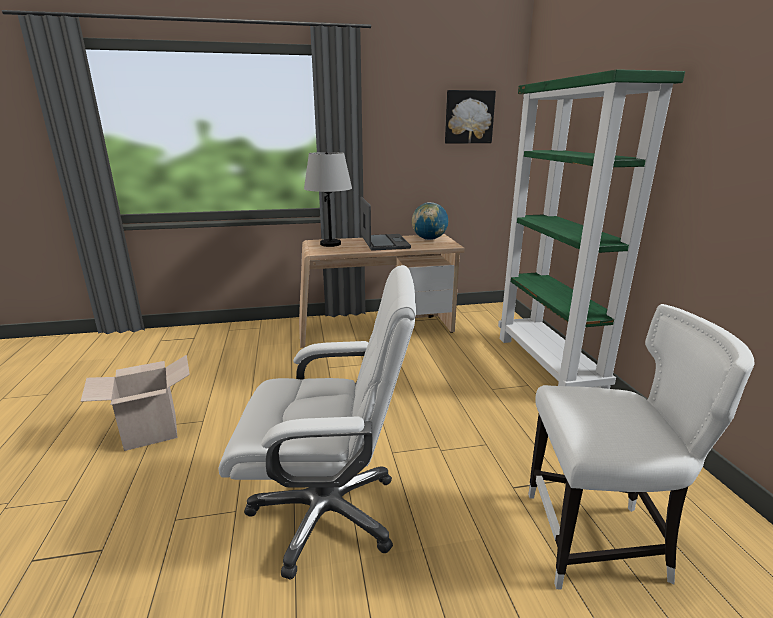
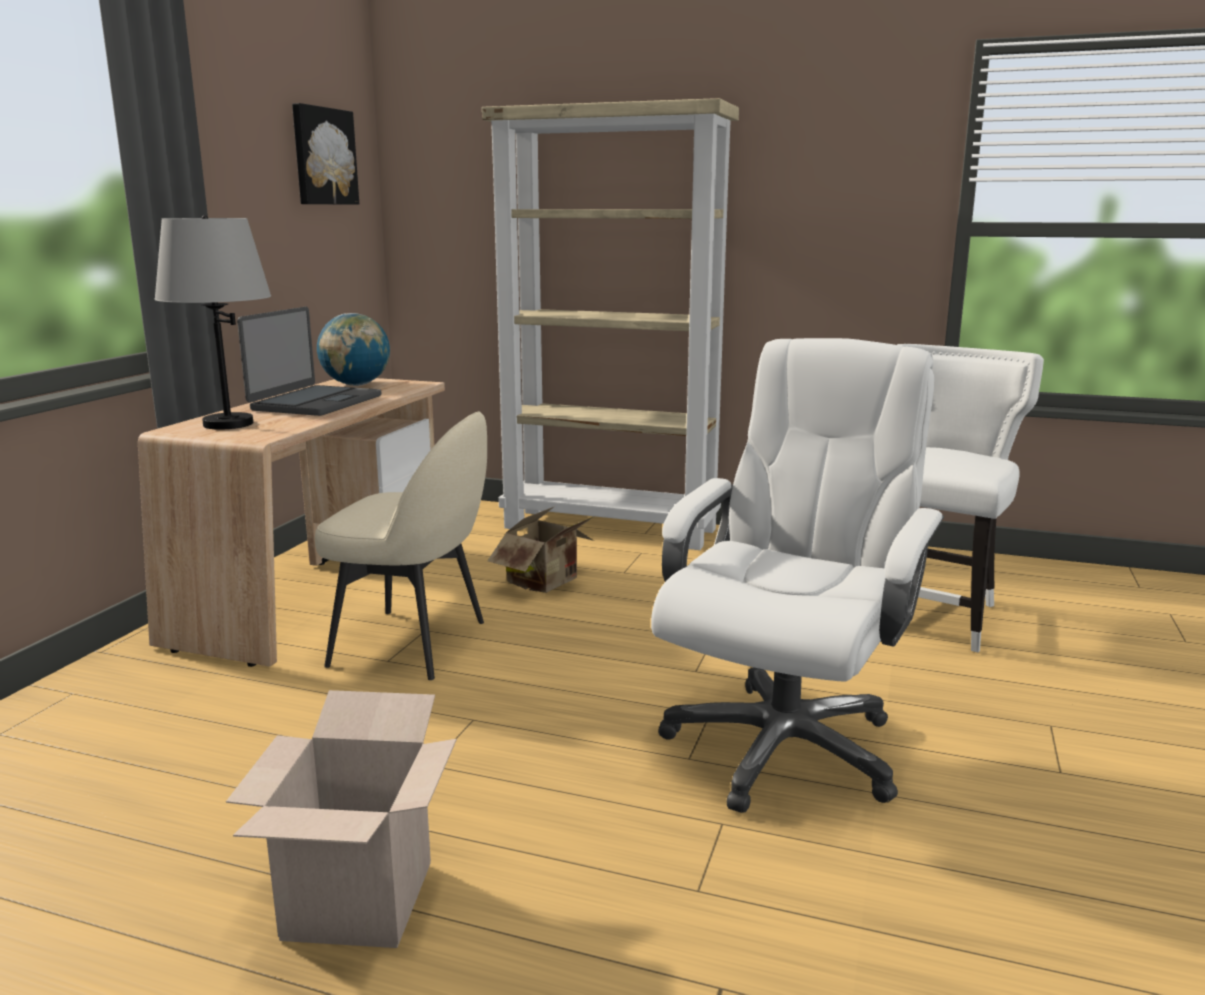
camera: 60 degrees left, 5 degrees down
laptop [360,197,411,251] -> laptop turned 90 degrees clockwise [237,307,381,416]
green bookcase [498,69,685,389] -> beige bookcase [482,98,739,550]
none -> beige chair [315,412,487,680]
none -> cardboard box [487,506,595,593]

